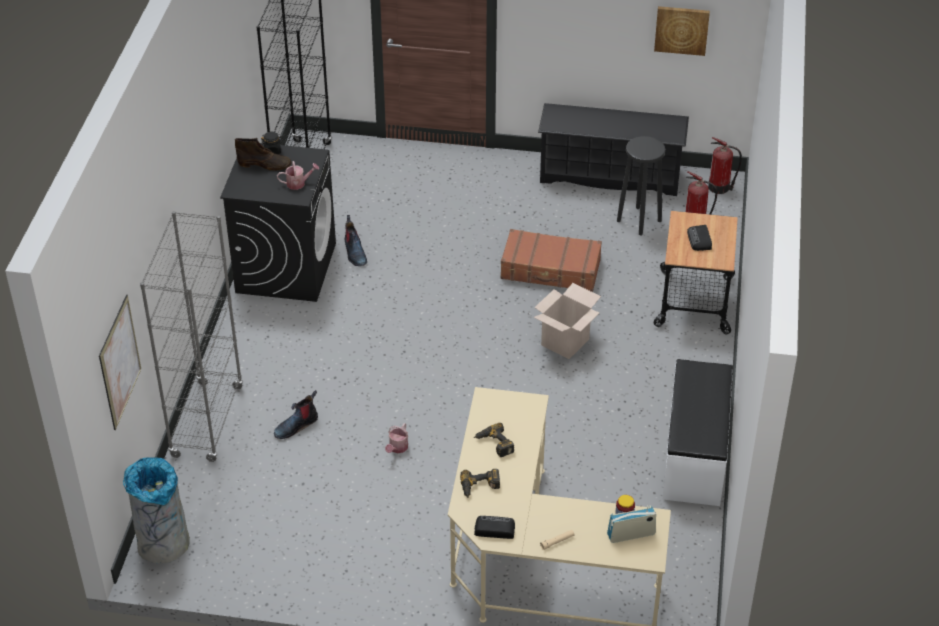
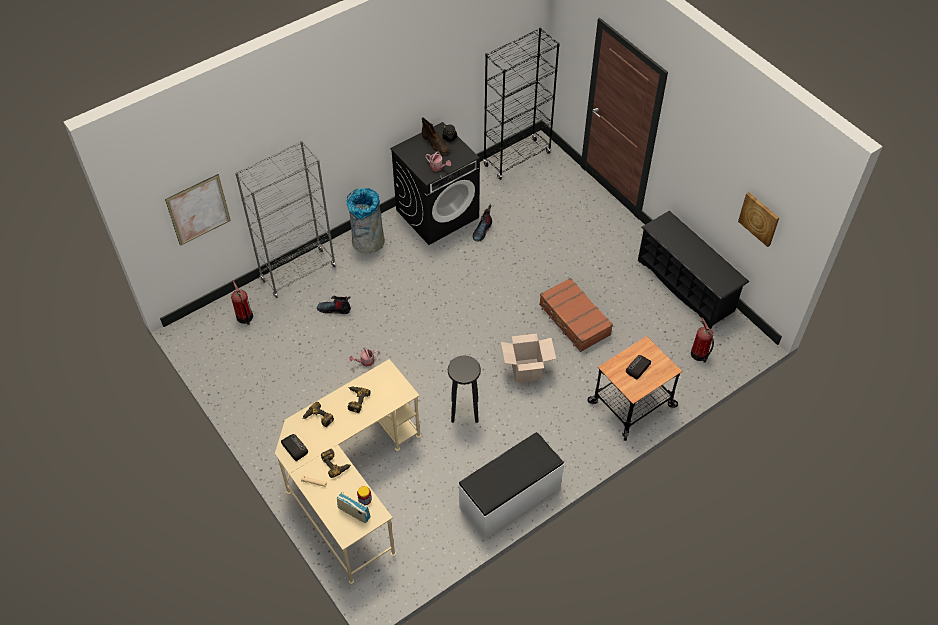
camera: 45 degrees right, 10 degrees up
grey trash can [123,457,190,564] -> grey trash can moved to [346,188,385,253]
black stool [617,136,665,236] -> black stool moved to [448,355,481,423]
fire extinguisher [708,137,742,194] -> fire extinguisher moved to [231,280,253,325]
none -> power drill [321,449,351,478]

